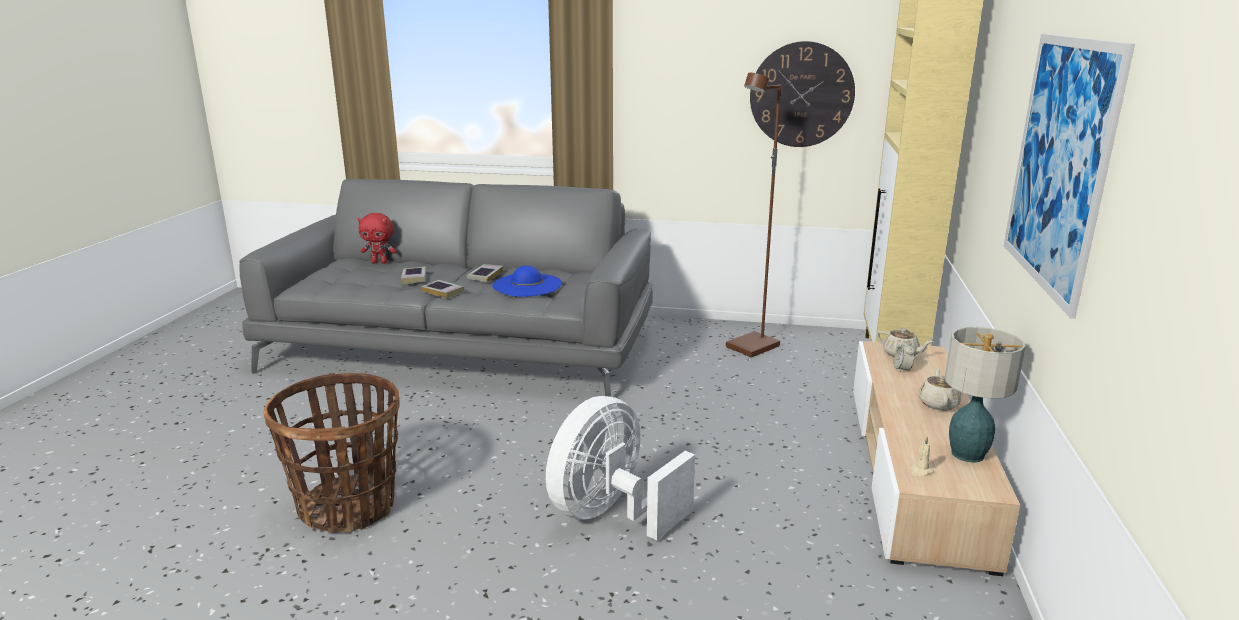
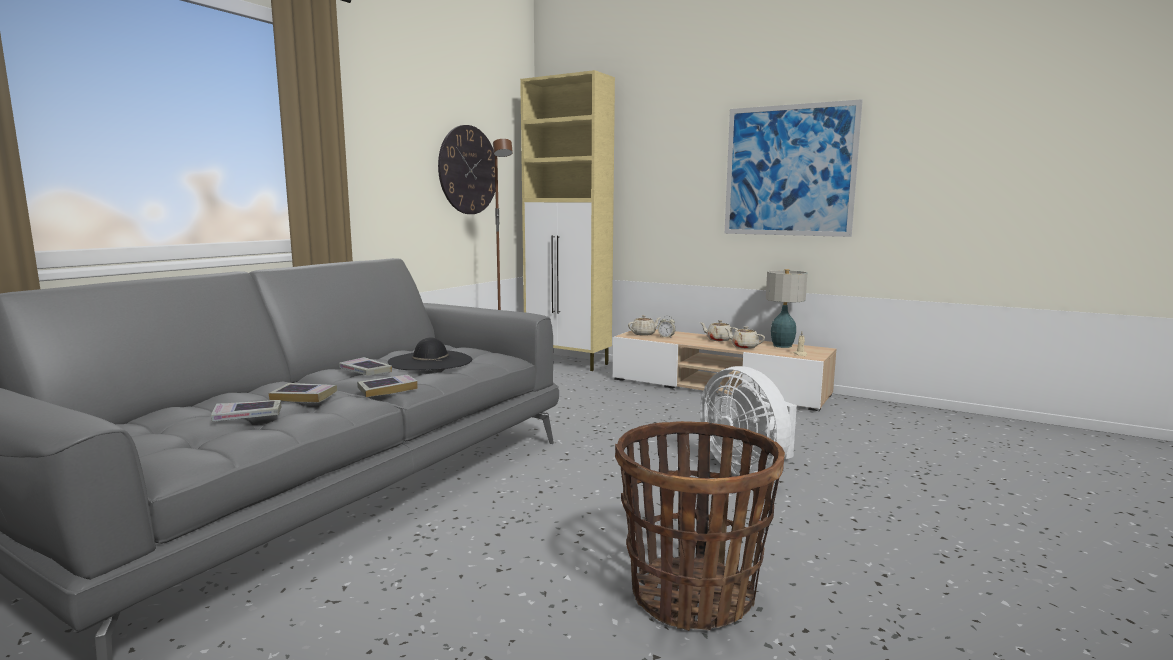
camera: 70 degrees left, 10 degrees down
red plush toy [357,213,396,264] -> none
blue hat [492,265,562,297] -> black hat [388,337,472,370]
none -> book [211,400,282,422]
none -> beige teapot [725,326,765,349]

